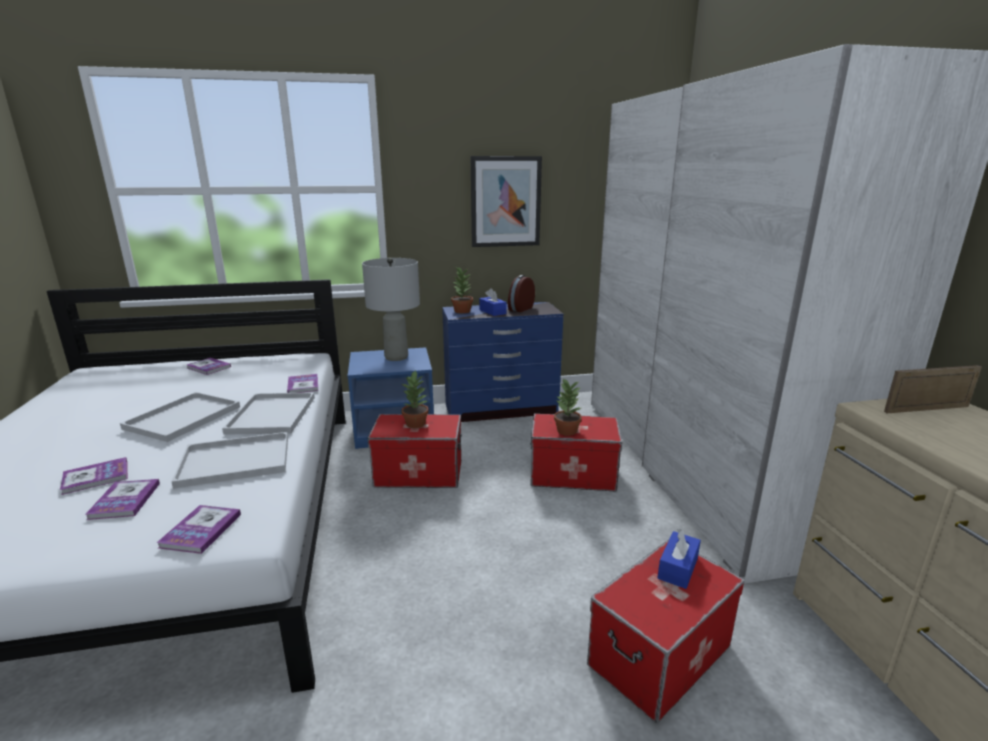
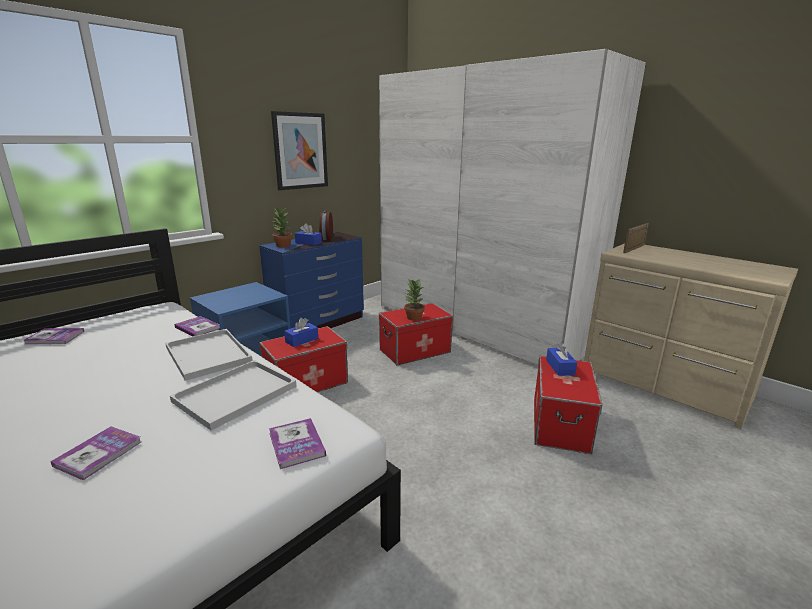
camera: 35 degrees left, 0 degrees up
book [85,479,160,520] -> none
white tray [120,392,240,442] -> none
grey table lamp [362,258,420,361] -> none
potted plant [401,370,429,428] -> blue tissue box [284,318,318,347]

